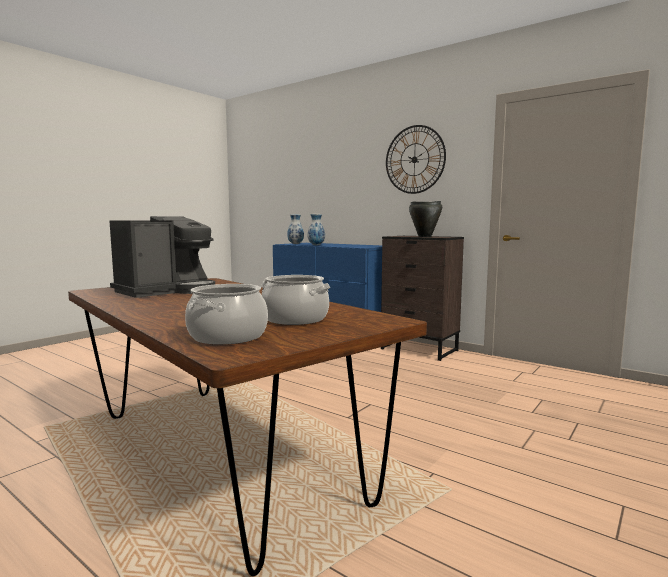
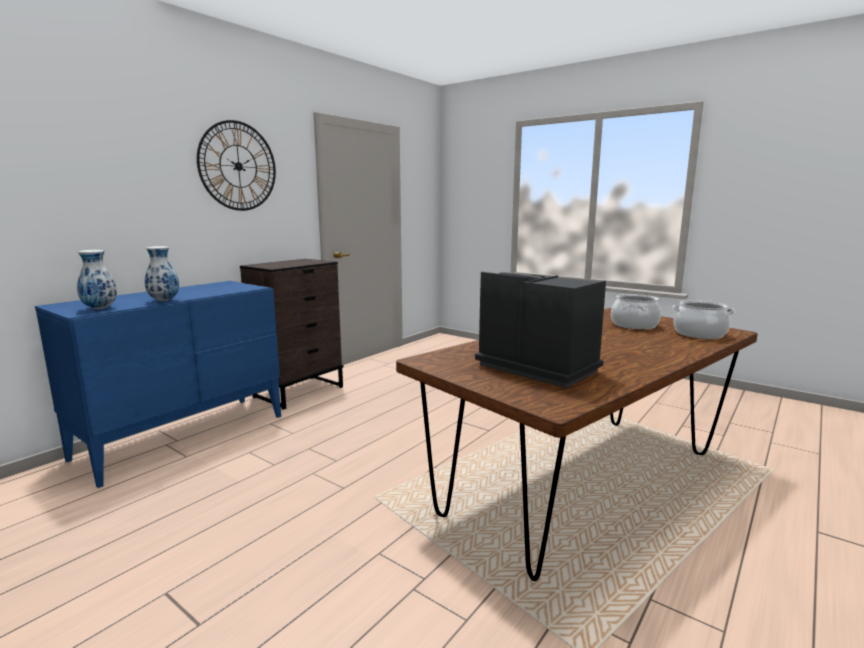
camera: 90 degrees left, 5 degrees up
black cooking pot [409,201,442,237] -> none

